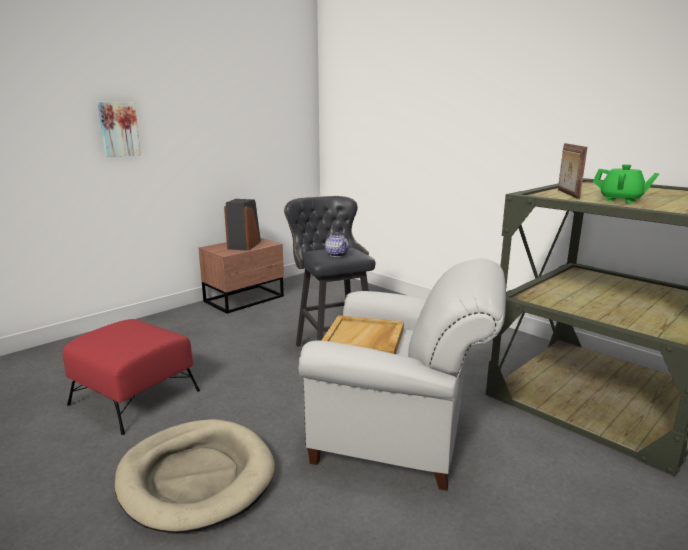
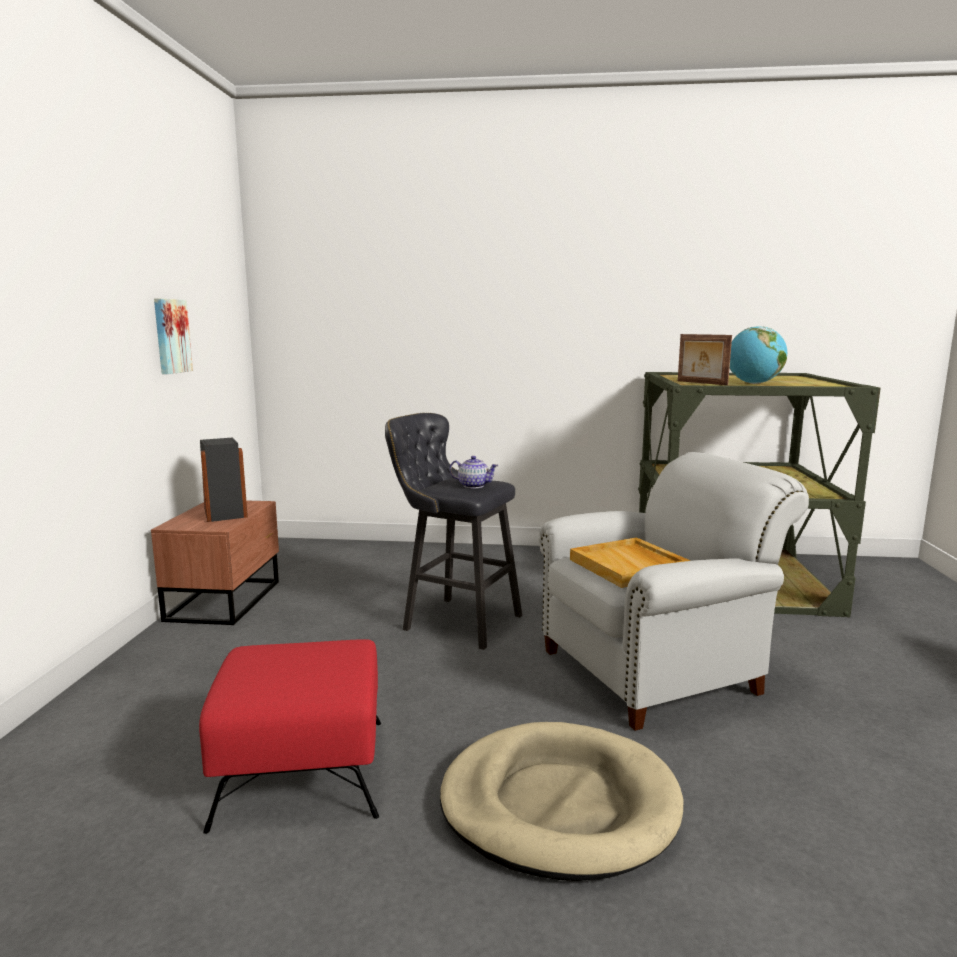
camera: 40 degrees left, 5 degrees down
picture [97,102,141,157] -> picture moved to [154,298,193,374]
green teapot [593,164,659,203] -> globe [730,326,787,384]

